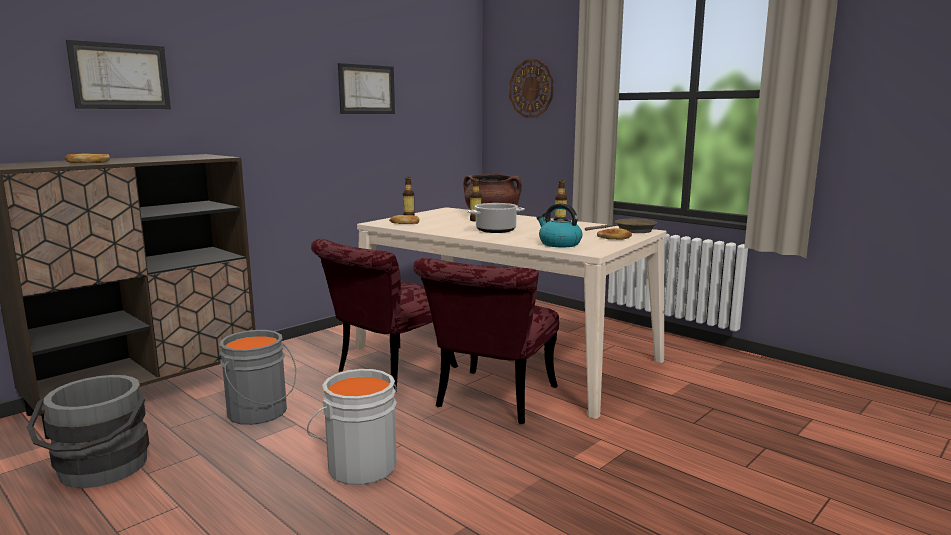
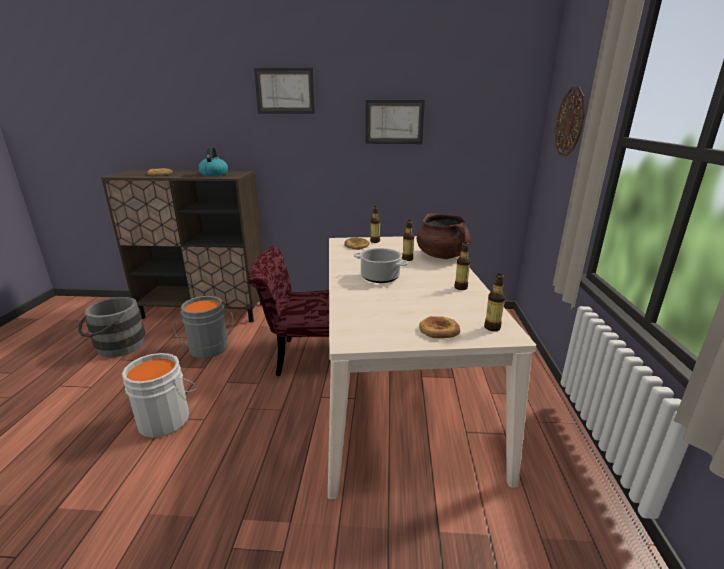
camera: 50 degrees right, 10 degrees up
picture [66,40,171,109] -> picture moved to [254,68,315,114]
red chair [413,258,559,424] -> none
kettle [537,203,582,247] -> kettle moved to [198,147,228,176]
brown frying pan [585,219,657,233] -> bottle [484,274,505,331]

